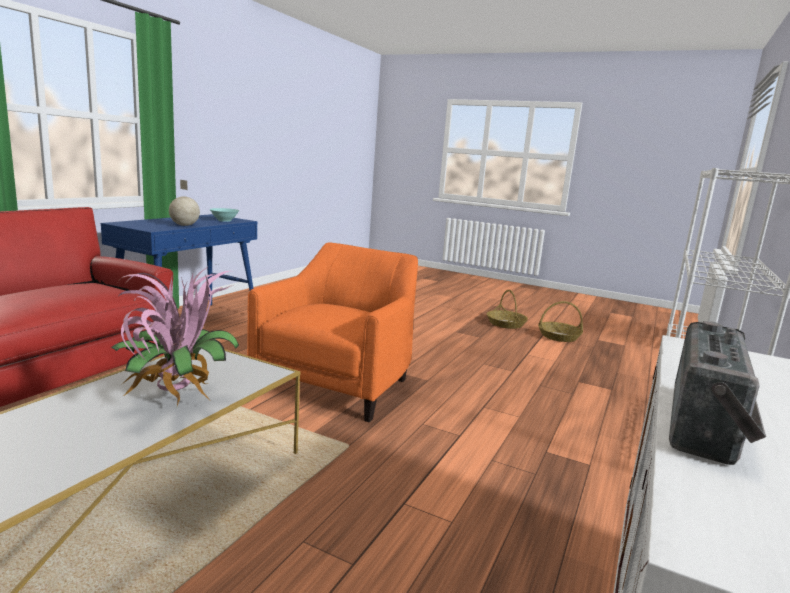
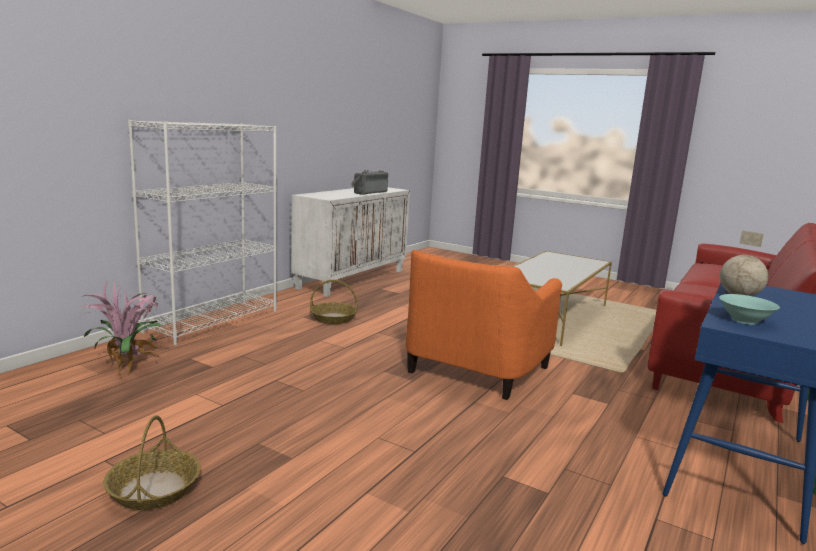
camera: 175 degrees left, 0 degrees up
potted plant [111,267,239,406] -> potted plant moved to [79,281,164,377]
basket [538,301,583,342] -> basket moved to [310,280,358,324]

